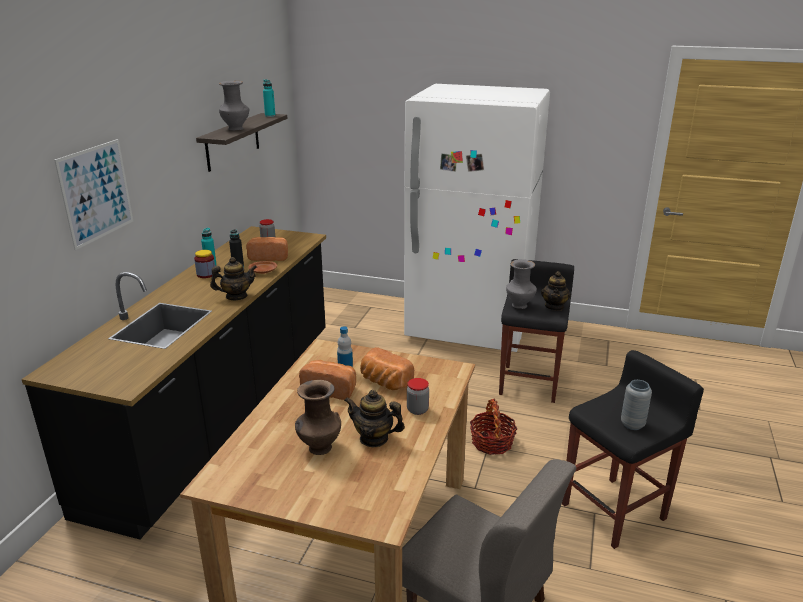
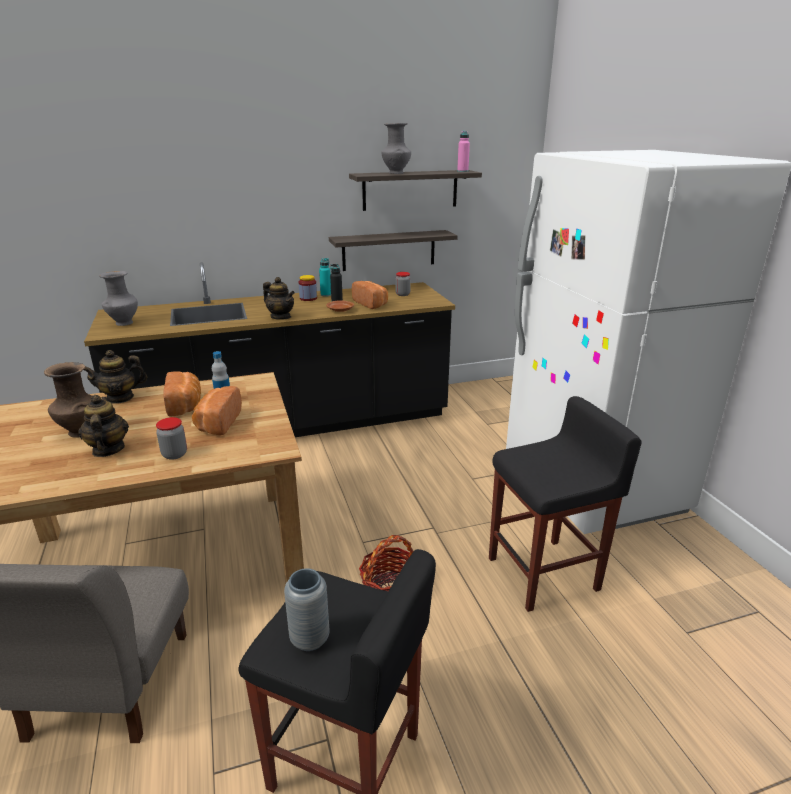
camera: 55 degrees right, 0 degrees up
picture [54,139,133,250] -> none
turquoise bottle [263,80,276,117] -> pink bottle [457,131,470,172]
grey vase [506,259,537,309] -> grey vase moved to [99,271,138,326]
teapot [541,271,571,311] -> teapot moved to [84,350,147,404]
none -> shelf [329,230,458,271]

